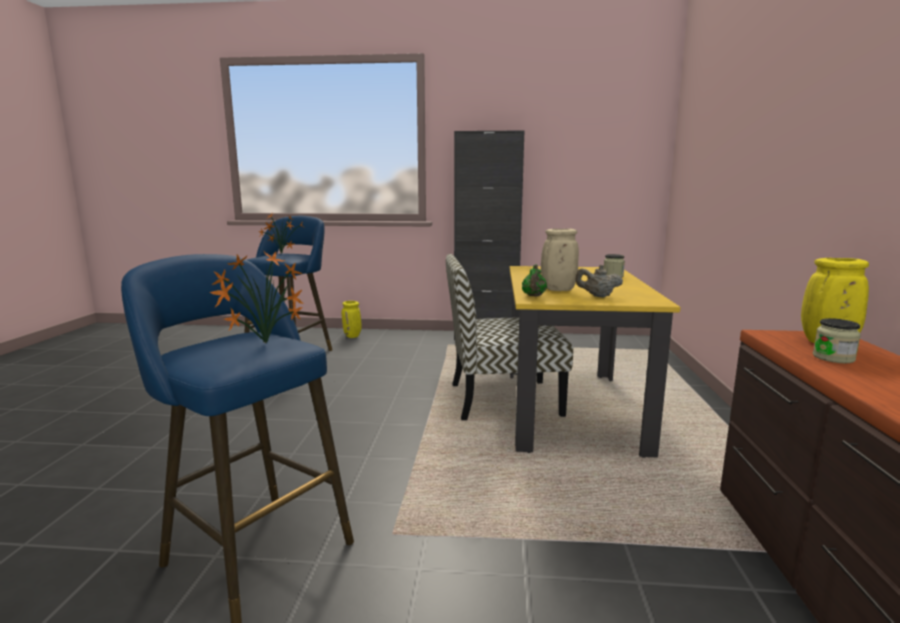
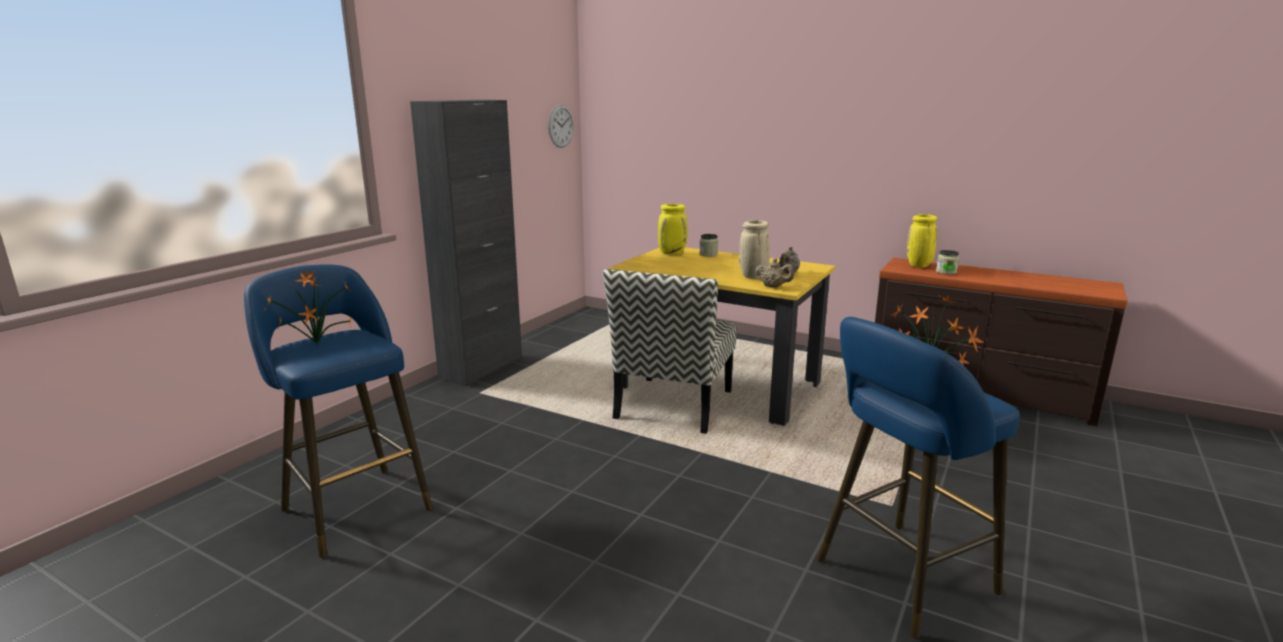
camera: 65 degrees left, 5 degrees up
yellow vase [341,301,362,338] -> yellow vase moved to [658,204,688,255]
green teapot [522,264,547,297] -> beige teapot [755,258,794,288]
none -> wall clock [548,105,574,148]

